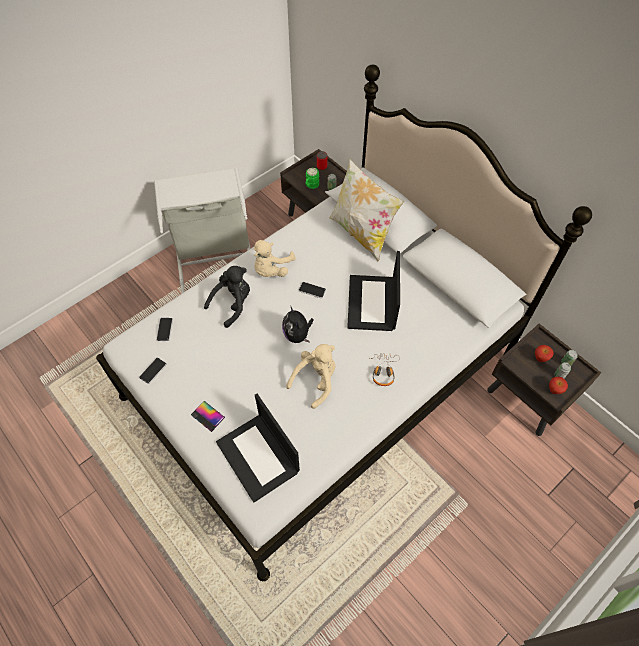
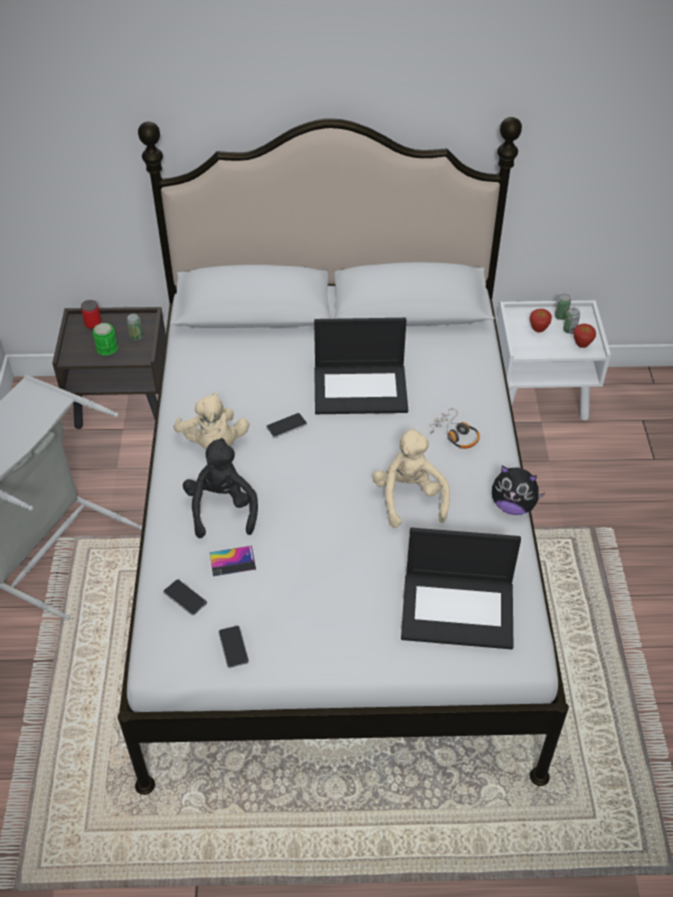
camera: 50 degrees left, 10 degrees down
phone [191,401,225,432] -> phone moved to [210,546,256,576]
plush toy [282,307,314,343] -> plush toy moved to [492,465,546,515]
pillow [329,159,404,262] -> none
laptop [347,251,400,331] -> laptop turned 45 degrees counterclockwise [314,318,408,414]
brown nightstand [487,324,601,436] -> white nightstand [497,300,611,421]

